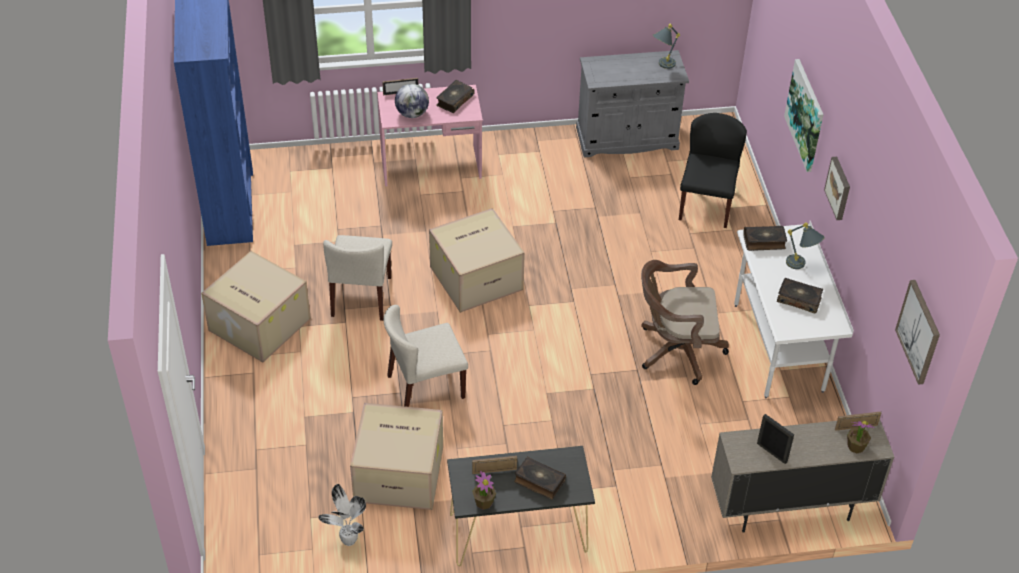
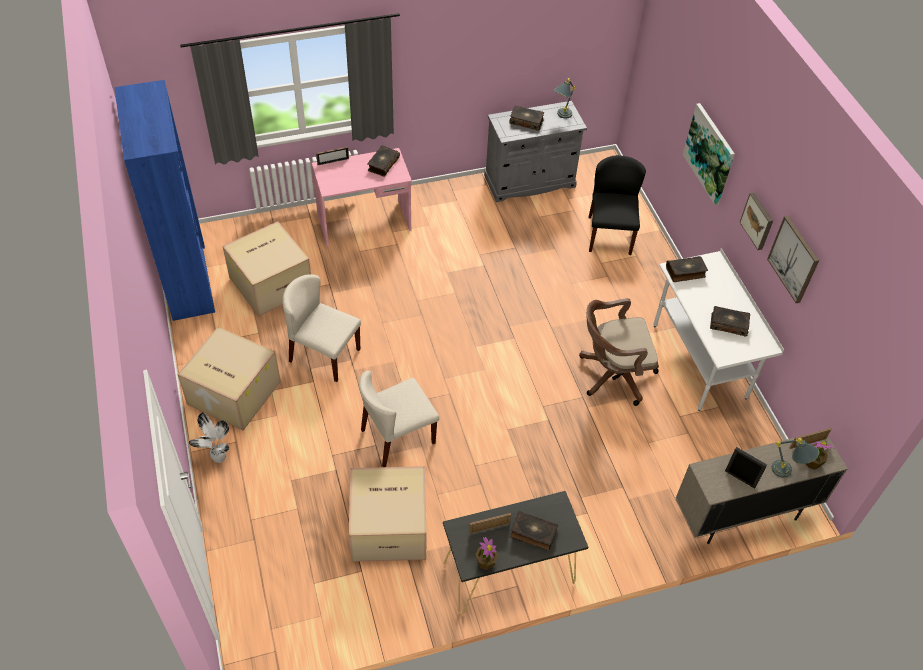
camera: 10 degrees left, 5 degrees up
potted plant [319,484,366,546] -> potted plant moved to [189,412,229,463]
beige chair [323,235,392,321] -> beige chair turned 120 degrees clockwise [282,274,361,382]
globe [395,84,429,118] -> none
cardboard box [429,208,525,313] -> cardboard box moved to [223,221,311,316]
grey table lamp [786,222,825,269] -> grey table lamp moved to [772,438,819,478]
picture [895,280,940,385] -> picture moved to [767,216,819,303]
none -> book [509,105,544,131]

